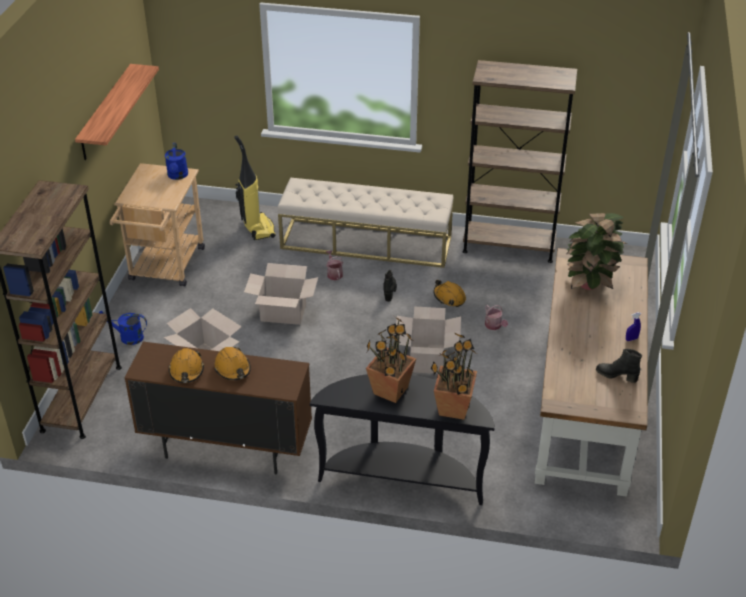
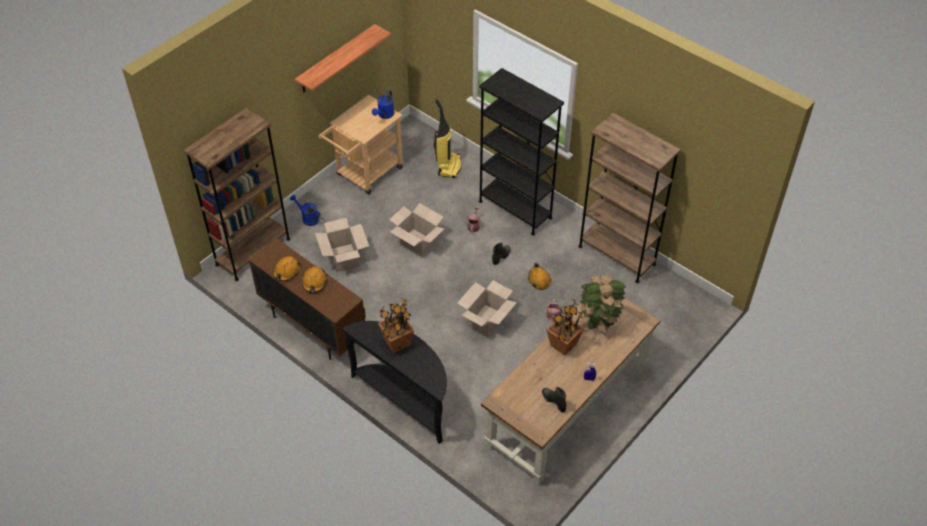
camera: 30 degrees right, 10 degrees up
beige bench [278,177,453,268] -> black bookcase [479,68,564,235]
potted plant [431,333,477,420] -> potted plant moved to [547,299,584,356]

